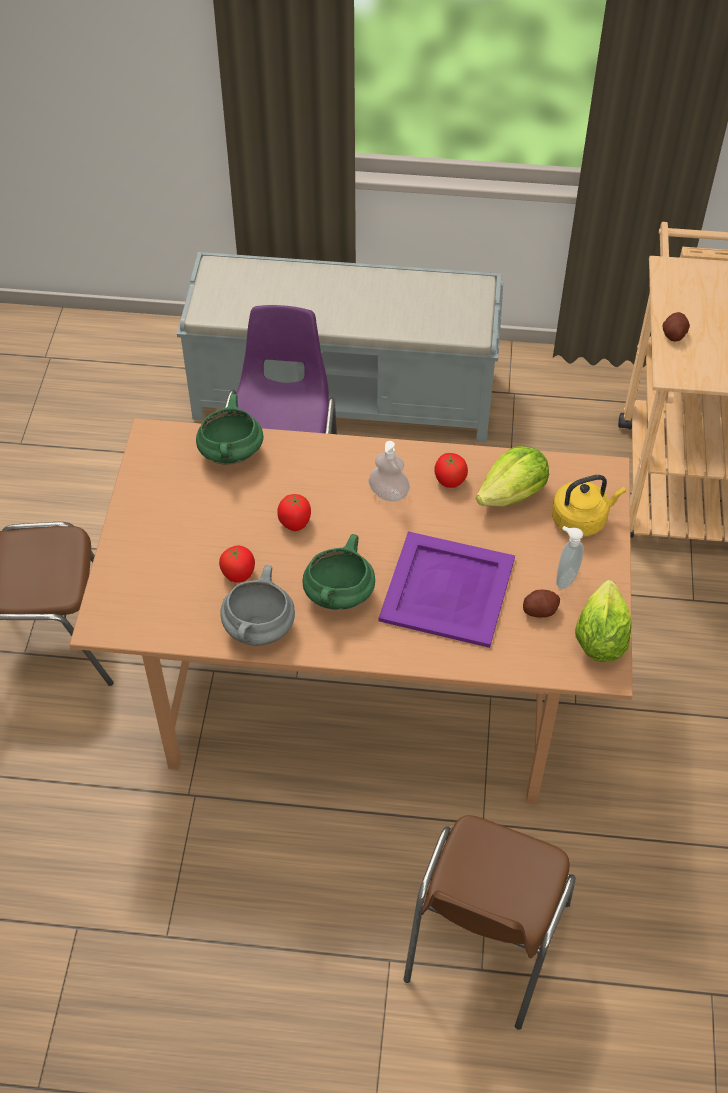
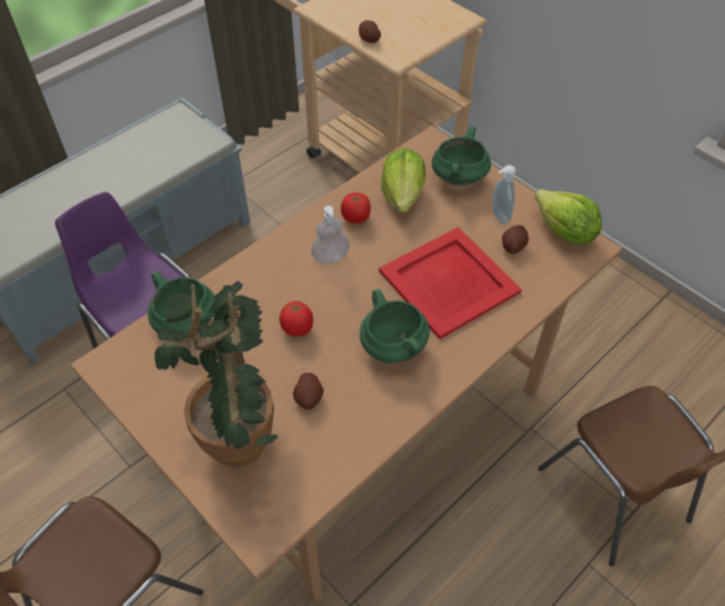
camera: 50 degrees left, 0 degrees up
tomato [219,546,255,583] -> potato [293,373,324,410]
grey cooking pot [220,565,295,646] -> none
purple tray [378,531,515,648] -> red tray [379,227,522,339]
yellow kettle [552,475,626,537] -> green cooking pot [432,126,491,186]
none -> potted plant [155,281,278,467]

